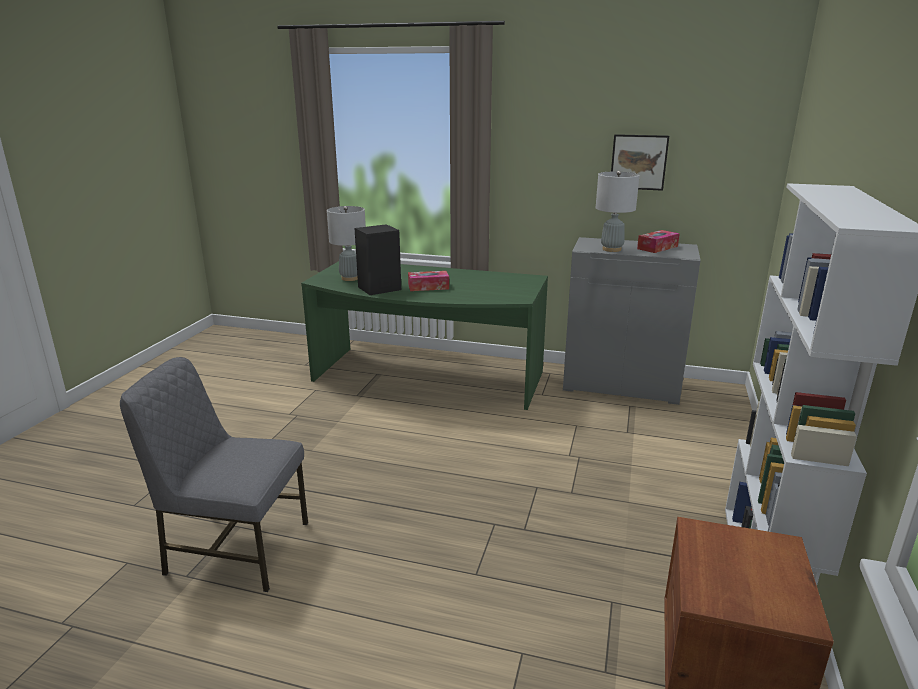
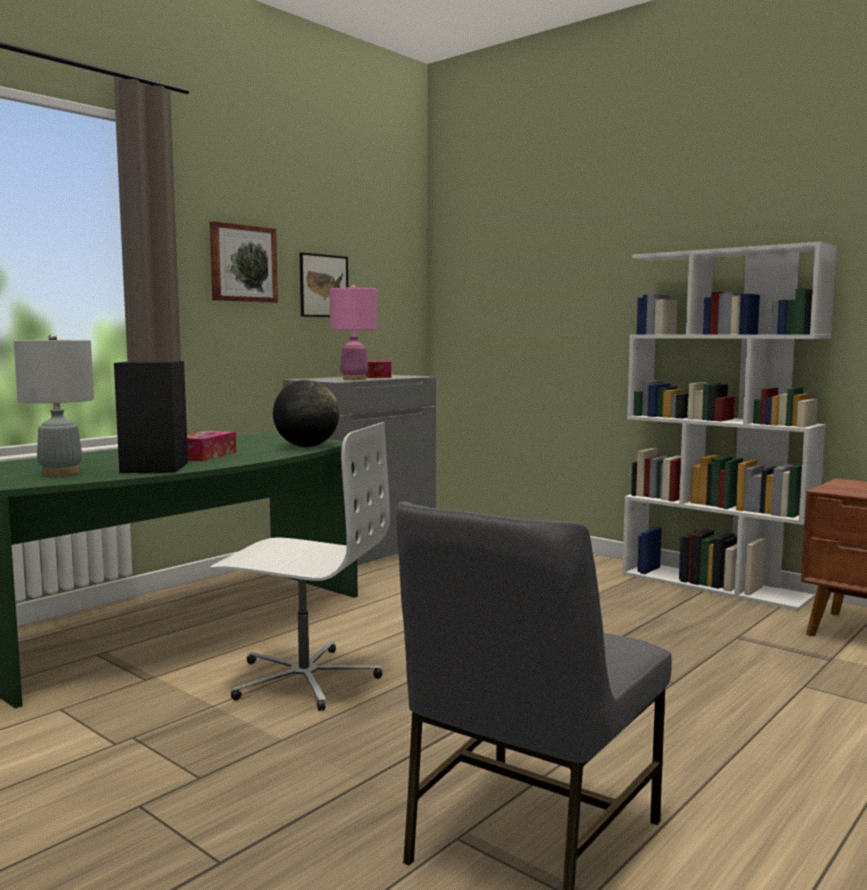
camera: 65 degrees left, 15 degrees down
grey table lamp [596,171,640,252] -> pink table lamp [329,285,377,380]
none -> picture [210,221,278,303]
none -> white office chair [210,422,390,711]
none -> globe [273,380,339,447]

